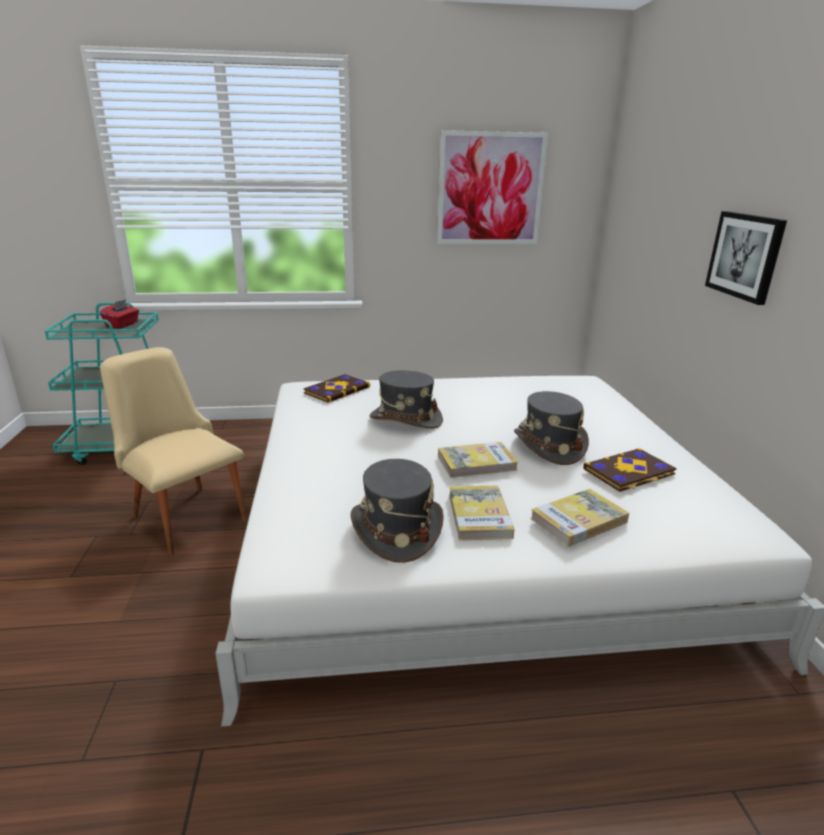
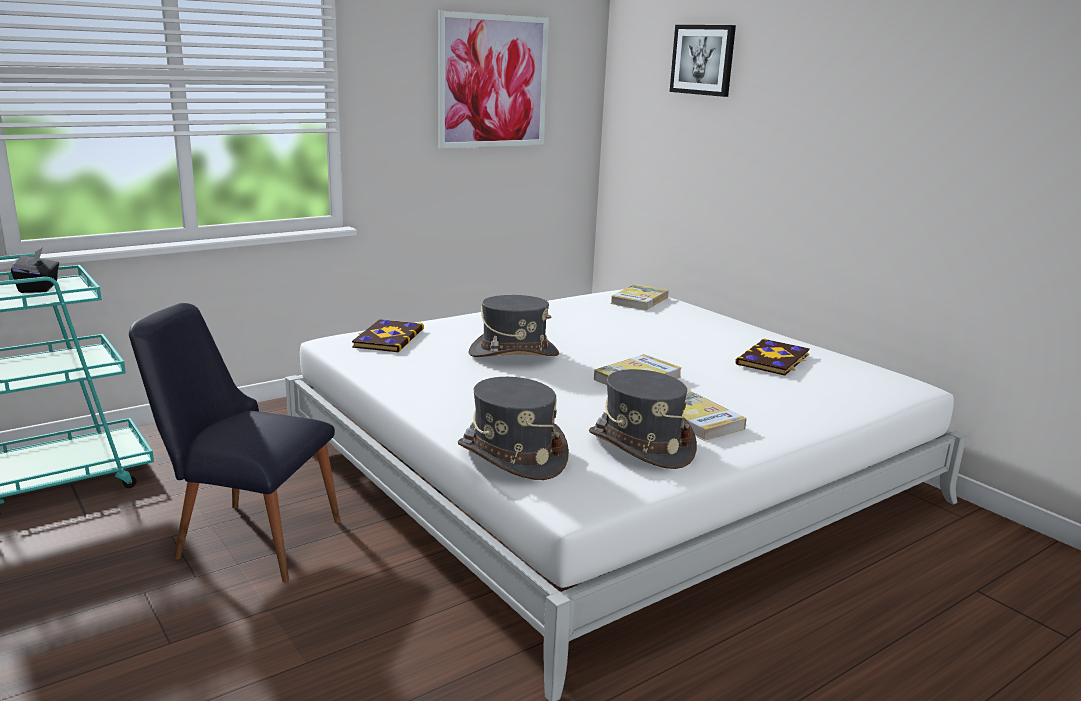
camera: 30 degrees left, 5 degrees down
red tissue box [100,299,139,329] -> black tissue box [11,247,59,293]
beige chair [100,347,247,555] -> black chair [129,303,340,582]
grey hat [514,391,589,465] -> grey hat moved to [458,377,569,480]
book [530,489,629,547] -> book moved to [610,284,669,311]
picture [705,211,787,305] -> picture moved to [670,25,736,97]

